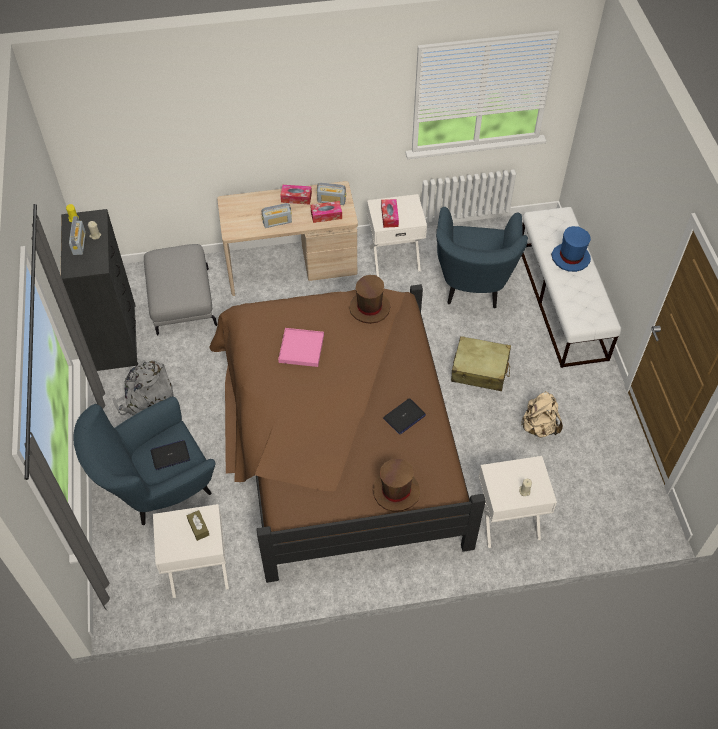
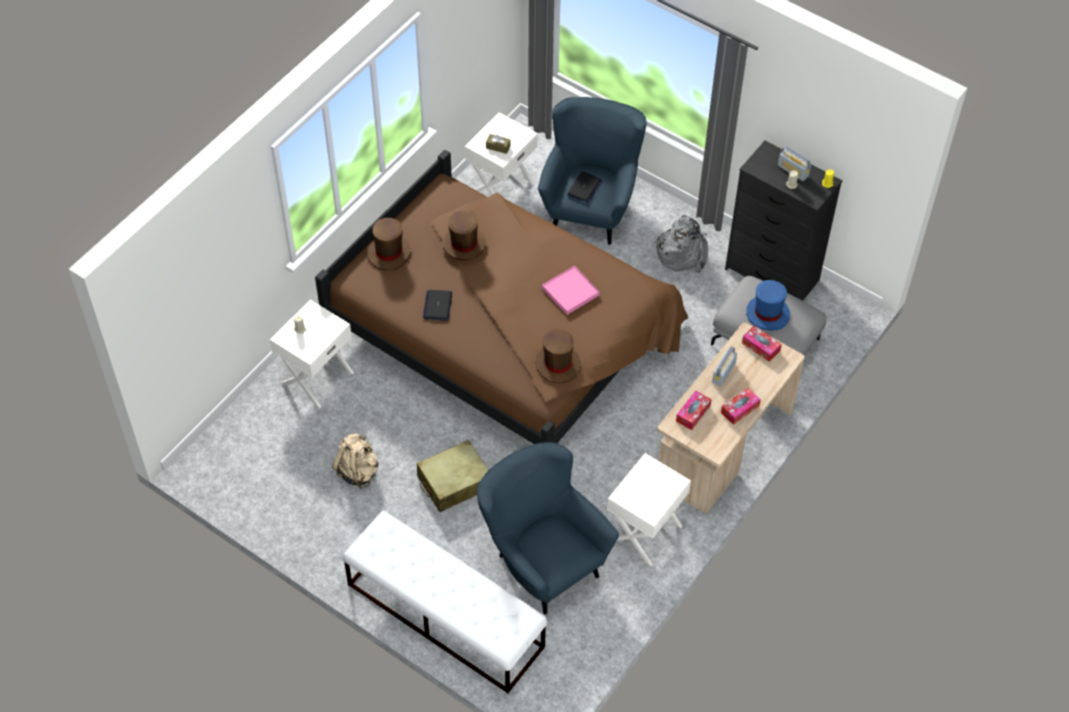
camera: 135 degrees right, 0 degrees up
radio [317,183,346,205] -> none
tissue box [381,199,399,228] -> tissue box moved to [742,325,782,362]
blue hat [551,226,591,272] -> blue hat moved to [746,280,790,331]
none -> brown hat [443,210,486,260]

